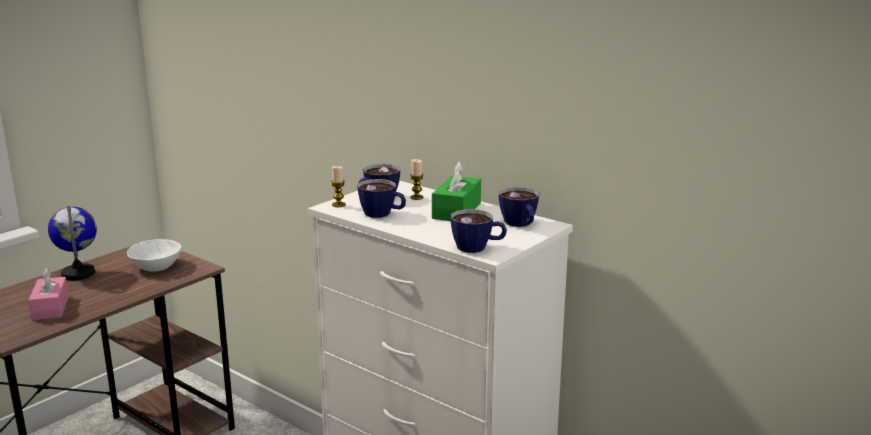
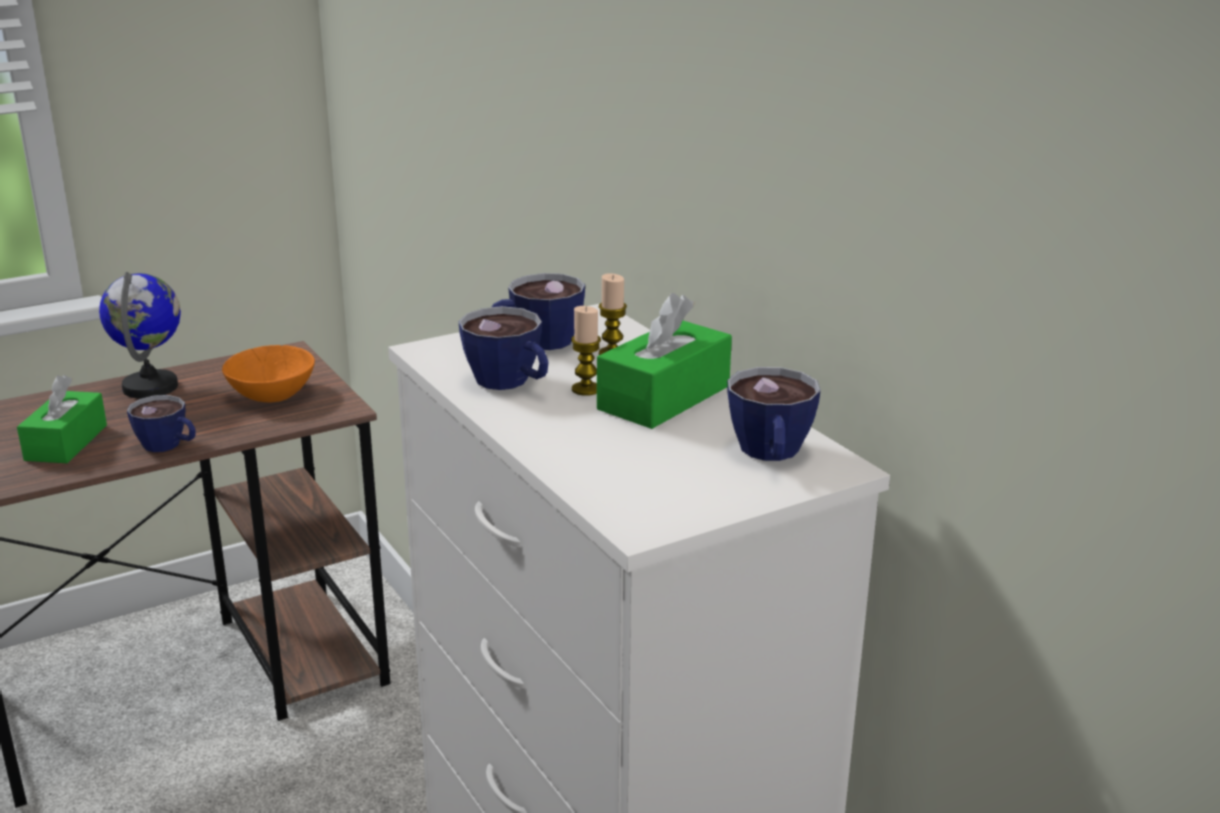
camera: 20 degrees right, 5 degrees up
pink tissue box [28,268,69,320] -> green tissue box [17,375,107,463]
white bowl [127,239,181,272] -> orange bowl [222,345,315,402]
candle [331,166,346,207] -> candle moved to [571,306,601,396]
cup [451,209,507,253] -> cup moved to [127,395,196,452]

